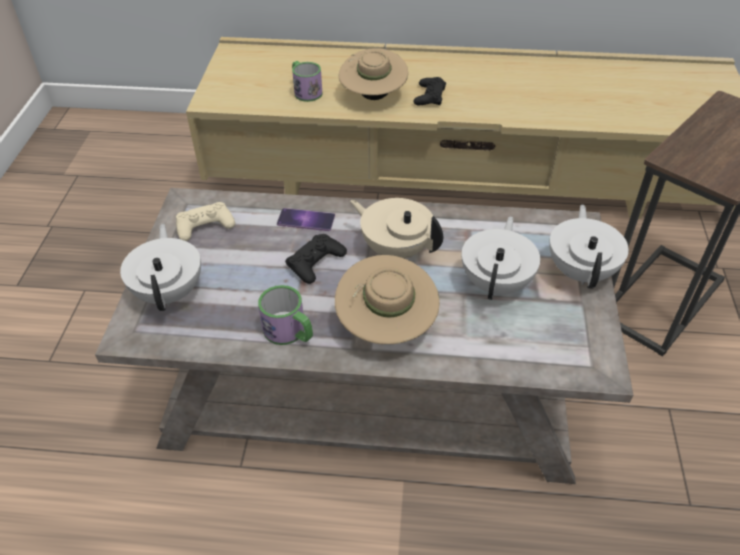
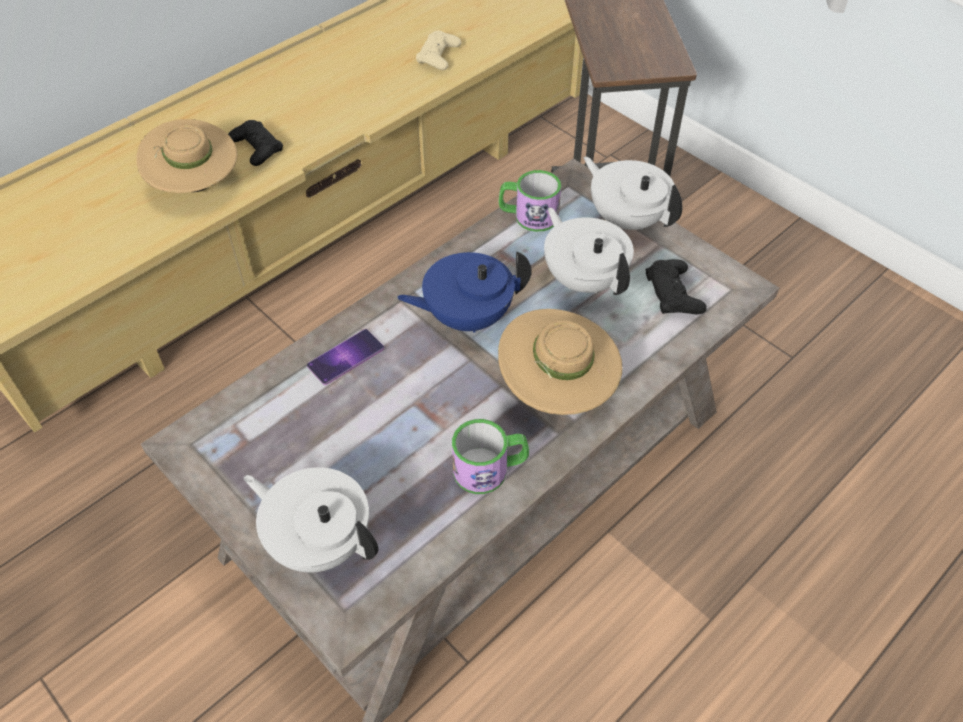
camera: 50 degrees left, 5 degrees up
beige game controller [176,202,235,241] -> beige game controller moved to [416,31,461,70]
black game controller [285,234,347,284] -> black game controller moved to [646,259,707,315]
mug [292,61,322,102] -> mug moved to [499,170,561,232]
beige teapot [350,198,443,258] -> blue teapot [397,251,532,333]

